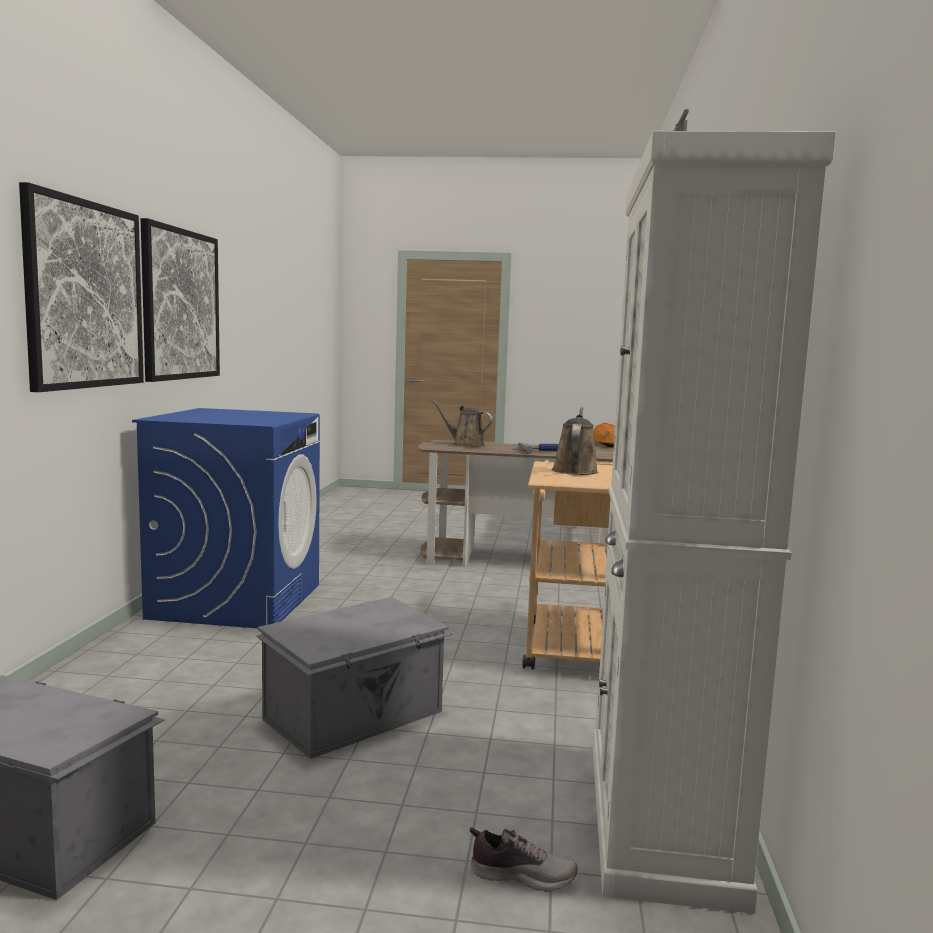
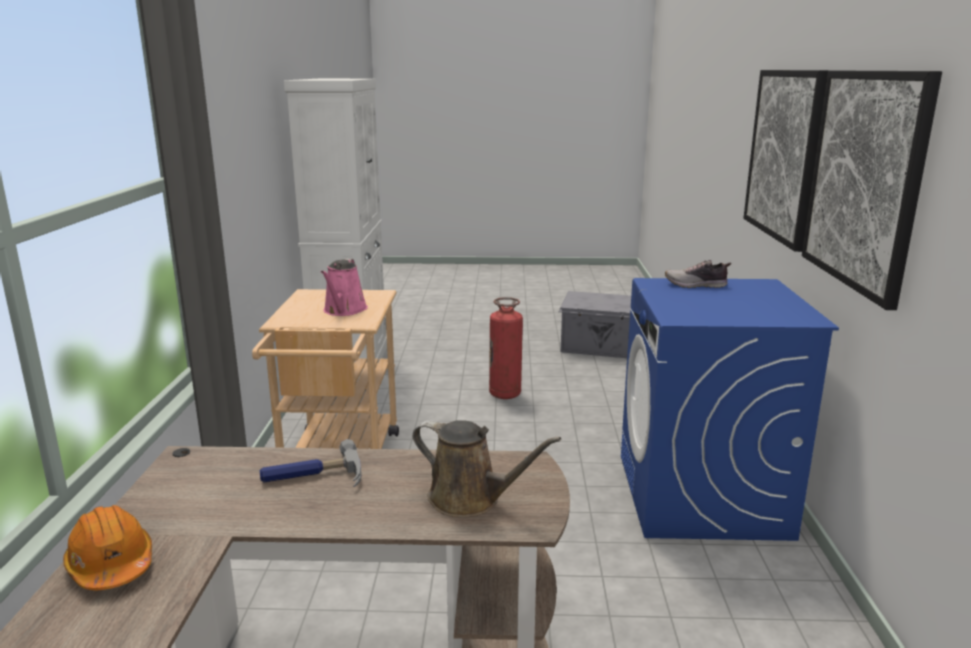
camera: 175 degrees right, 10 degrees up
grey storage box [256,597,453,759] -> fire extinguisher [489,297,523,399]
shoe [470,827,578,892] -> shoe moved to [665,260,731,288]
brown watering can [552,407,599,475] -> pink watering can [321,259,368,316]

